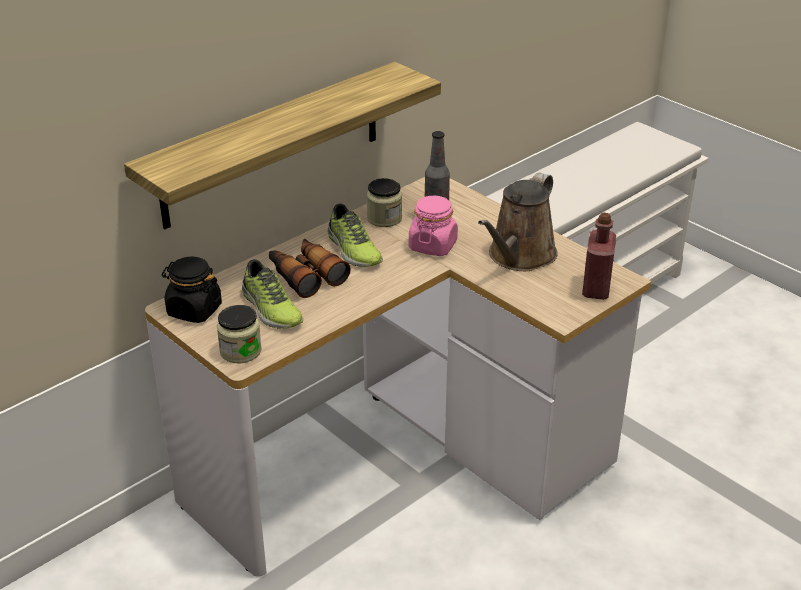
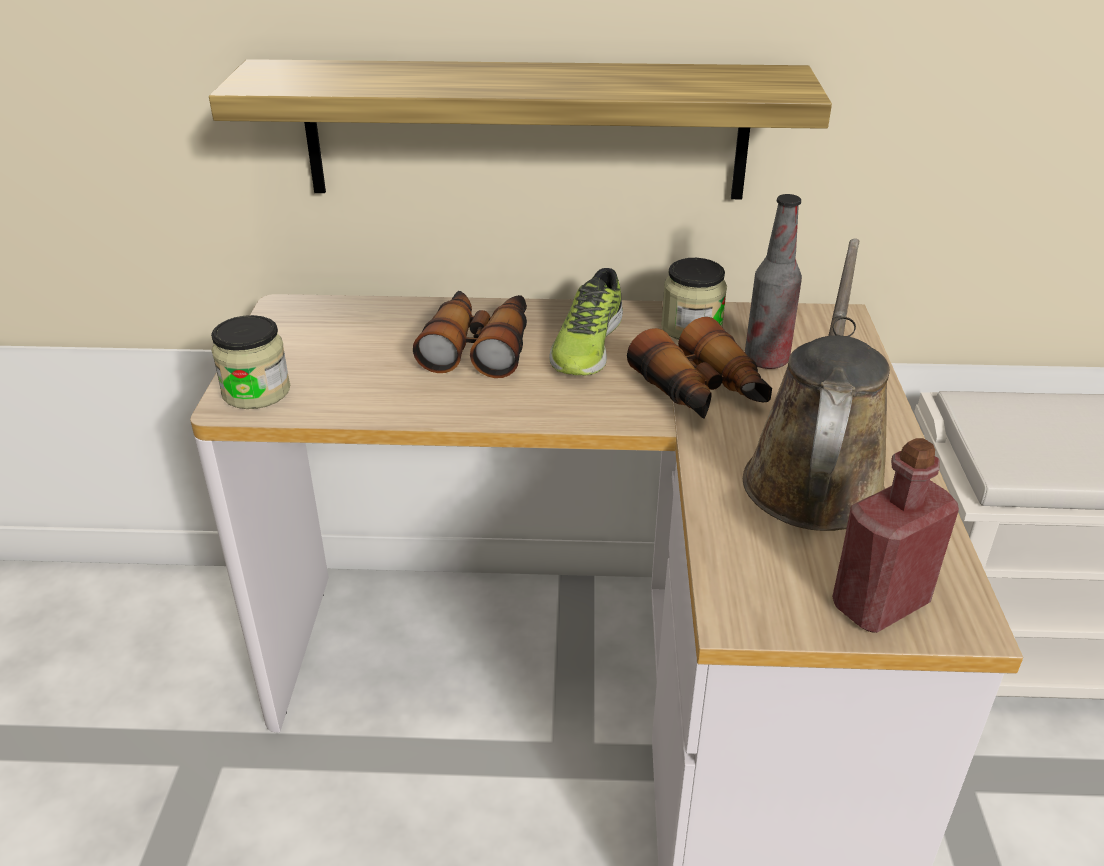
camera: 45 degrees right, 0 degrees up
black jar [162,257,222,323] -> none
shoe [242,259,303,329] -> none
pink jar [409,196,458,256] -> binoculars [627,317,772,419]
brown watering can [478,173,558,271] -> brown watering can turned 120 degrees clockwise [743,239,890,531]

